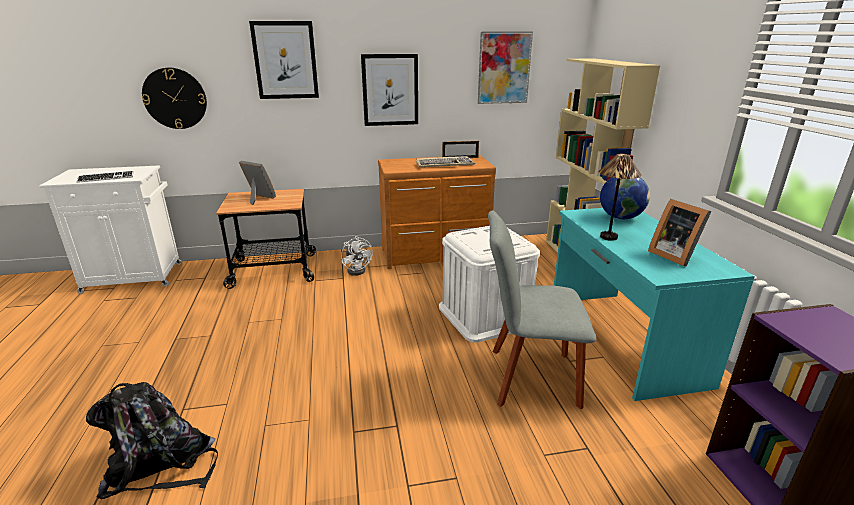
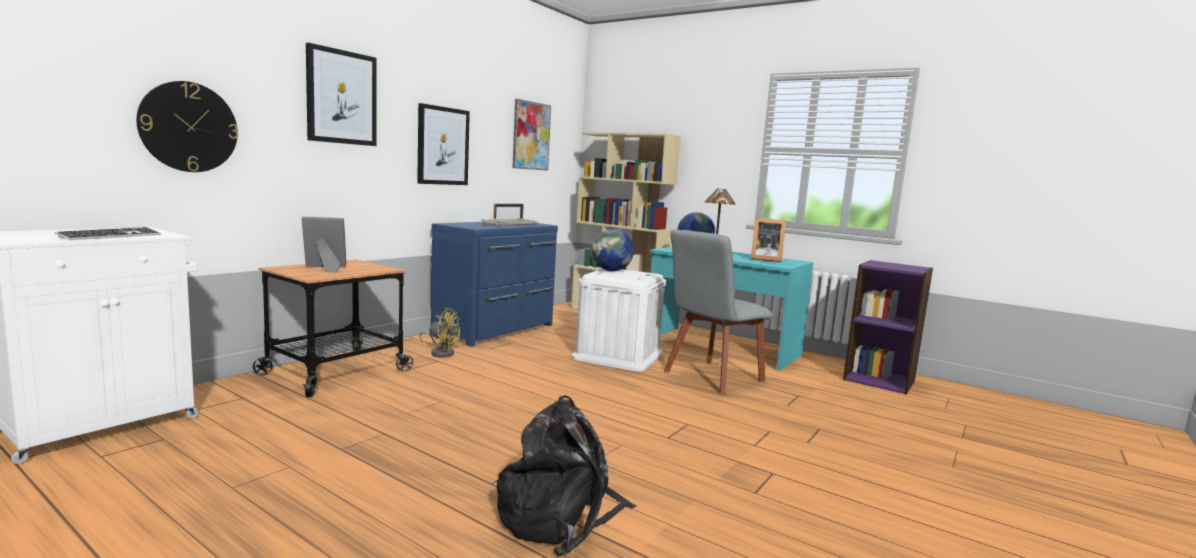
camera: 45 degrees left, 15 degrees down
white fan [341,236,373,276] -> yellow fan [420,308,460,357]
brown dresser [378,155,496,269] -> blue dresser [431,222,558,347]
none -> globe [592,229,634,271]

